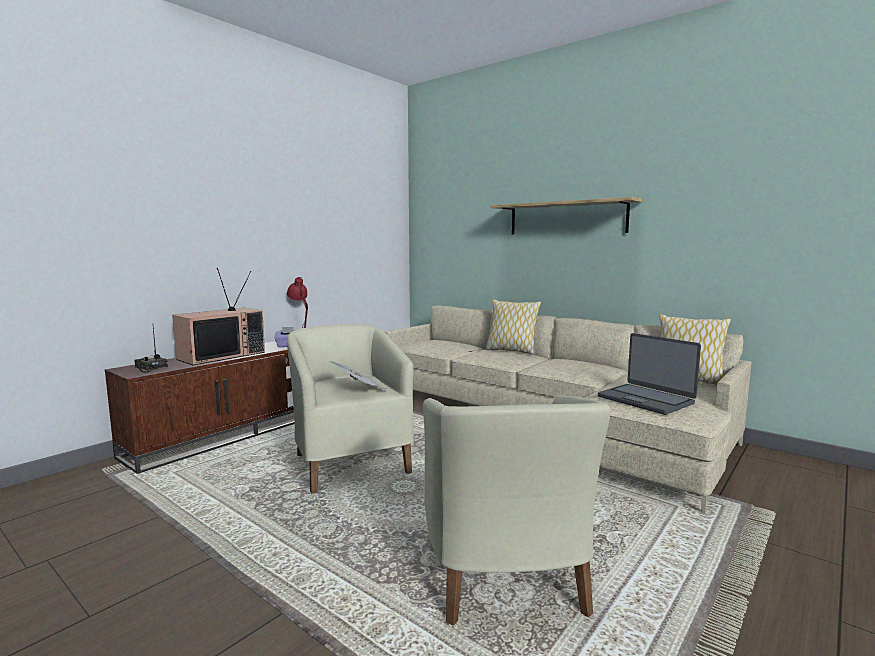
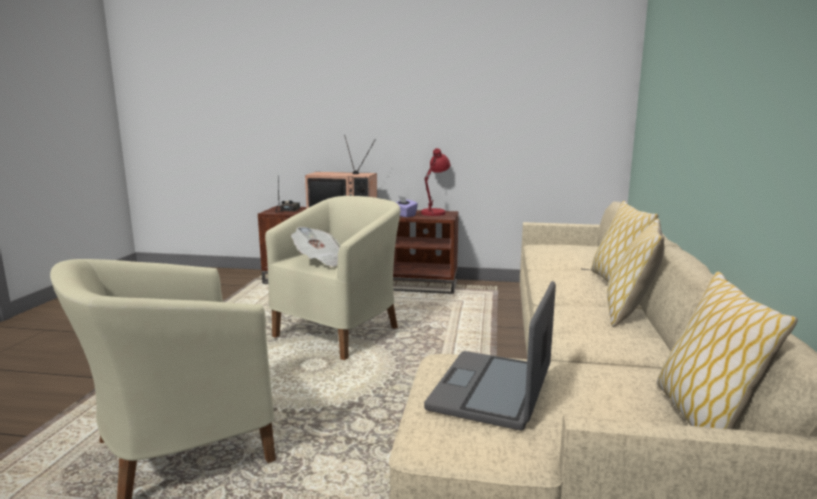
camera: 60 degrees right, 5 degrees up
shelf [491,197,643,234] -> none
none -> pillow [607,218,664,327]

